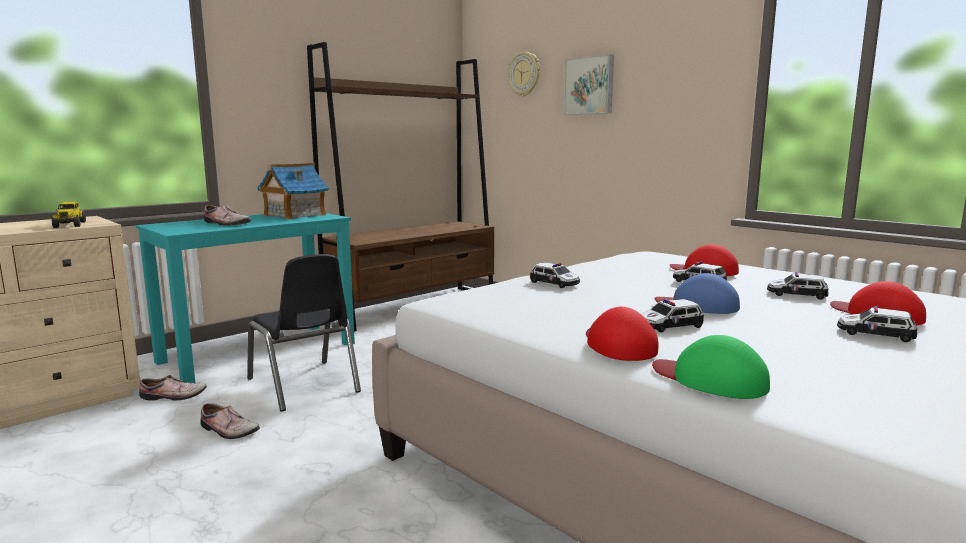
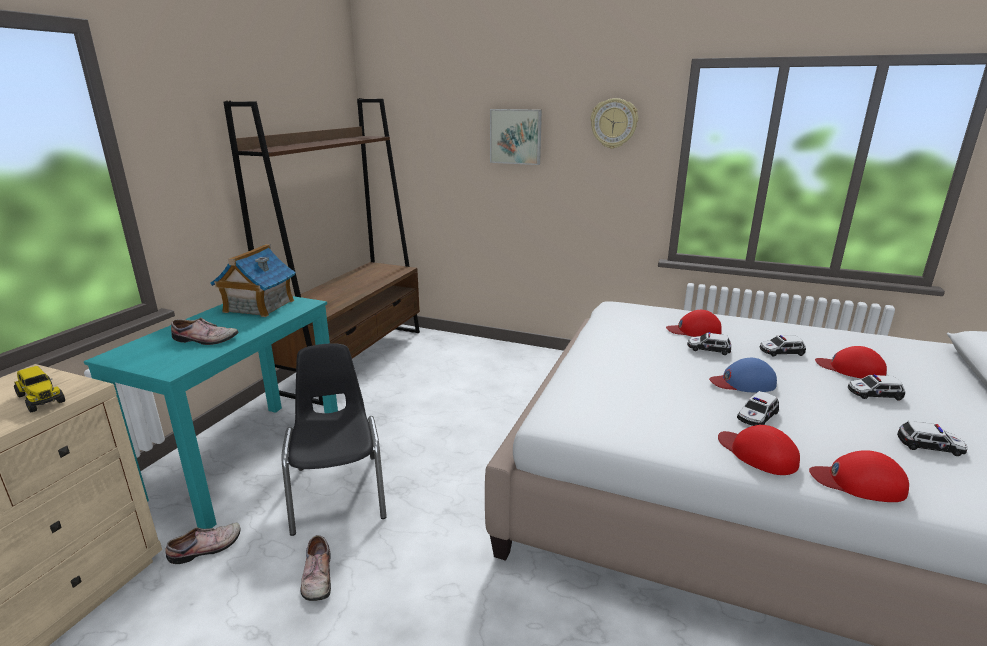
camera: 25 degrees left, 10 degrees up
shoe [200,403,260,439] -> shoe turned 75 degrees clockwise [300,535,331,601]
black chair [247,254,361,412] -> black chair turned 135 degrees counterclockwise [282,343,387,536]
wall clock [508,52,540,97] -> wall clock moved to [591,98,638,149]
toy car [530,262,580,288] -> toy car moved to [897,421,967,456]
green cap [652,335,770,399] -> red cap [809,450,909,502]

